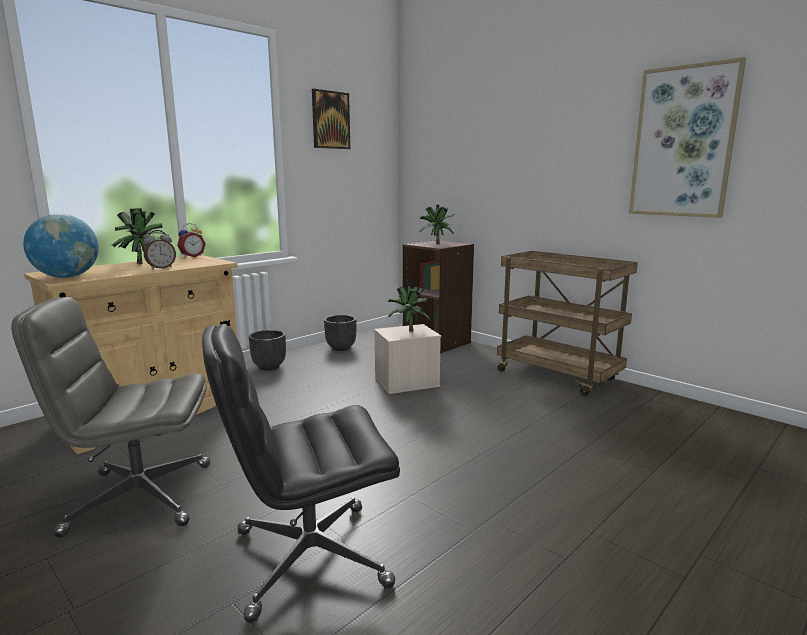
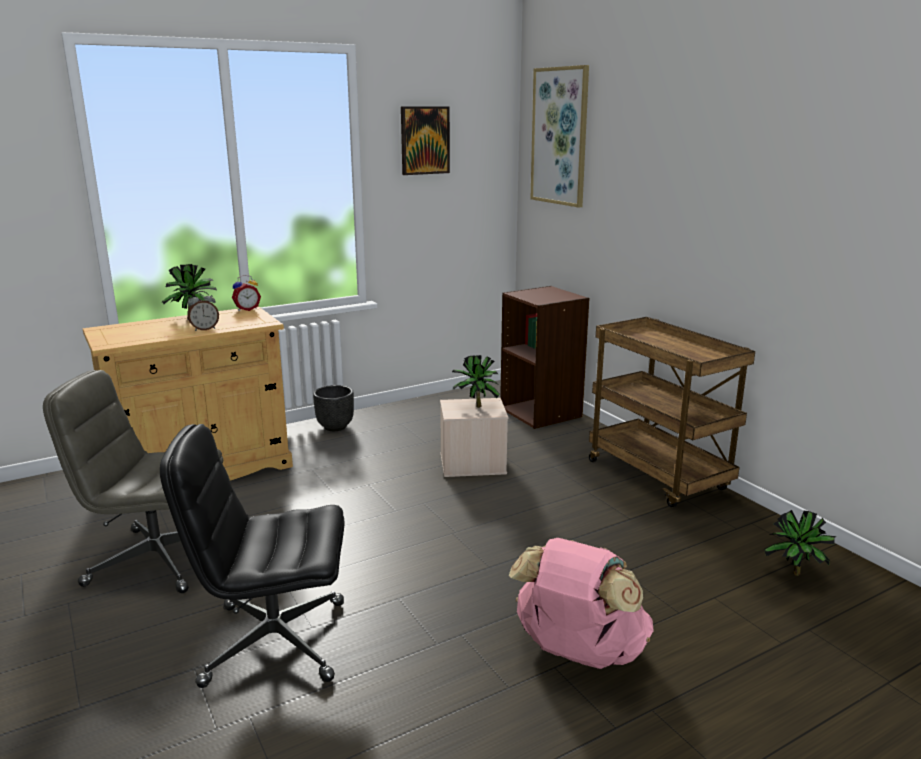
camera: 15 degrees right, 5 degrees up
globe [23,214,99,278] -> none
black planter [324,315,357,351] -> none
potted plant [419,205,454,245] -> potted plant moved to [764,510,837,576]
picture [629,57,746,218] -> picture moved to [530,65,589,208]
none -> pink backpack [509,538,654,669]

